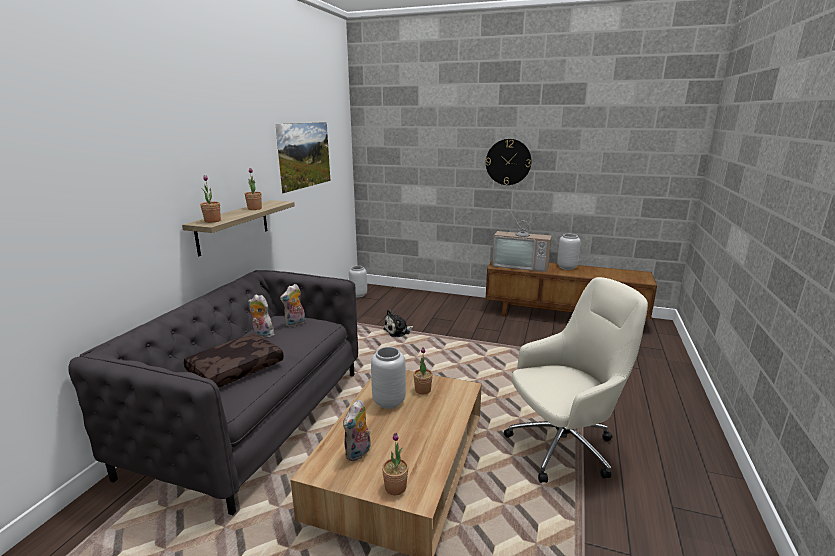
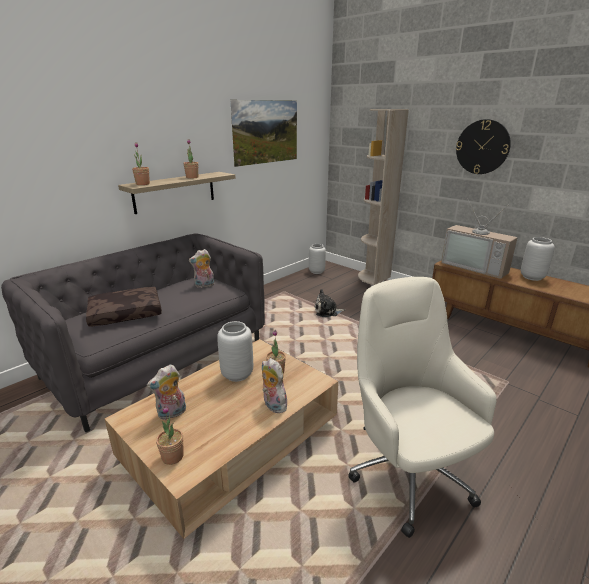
camera: 25 degrees right, 5 degrees up
plush toy [248,294,274,338] -> plush toy moved to [262,358,287,413]
beige office chair [504,277,648,483] -> beige office chair turned 120 degrees counterclockwise [348,277,497,538]
none -> beige bookcase [358,109,409,287]

